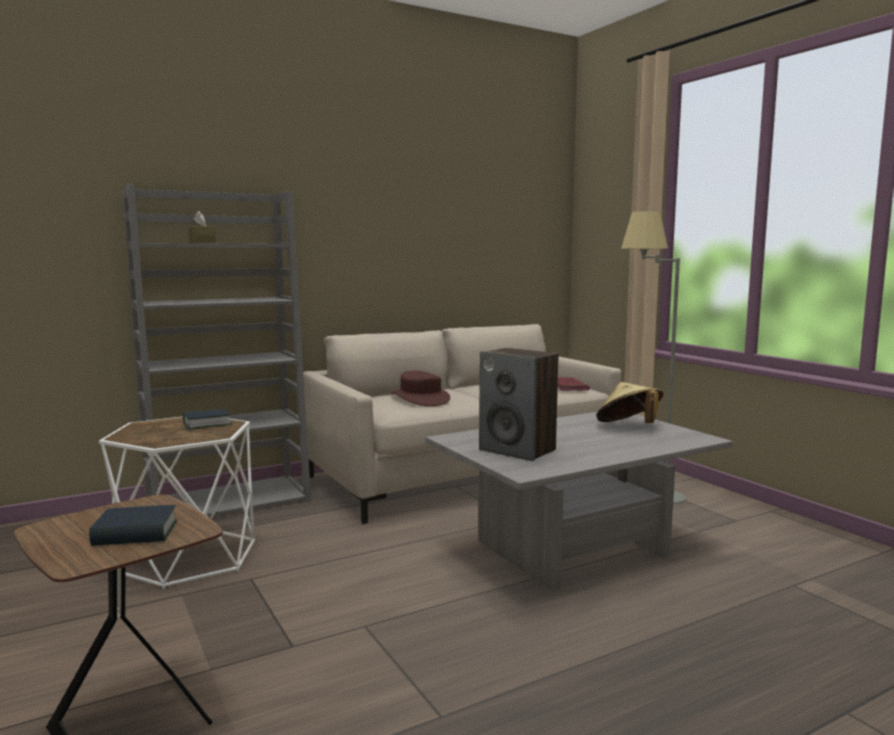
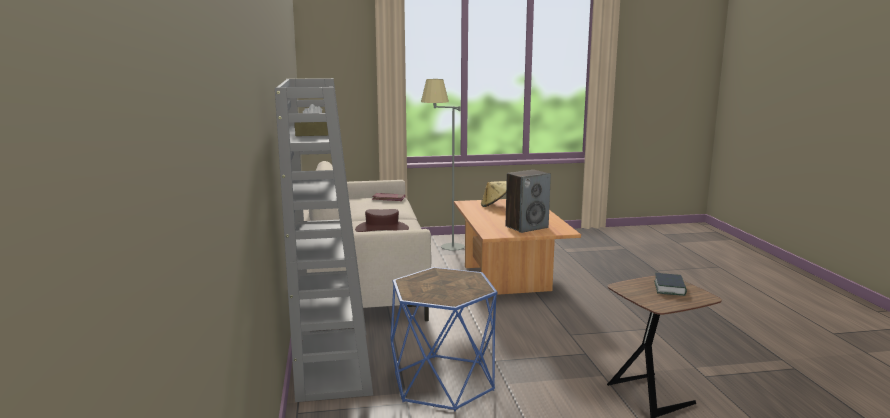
camera: 70 degrees left, 5 degrees up
white side table [99,416,255,589] -> blue side table [390,267,498,411]
book [183,409,232,429] -> none
grey coffee table [425,412,733,591] -> brown coffee table [454,199,581,295]

